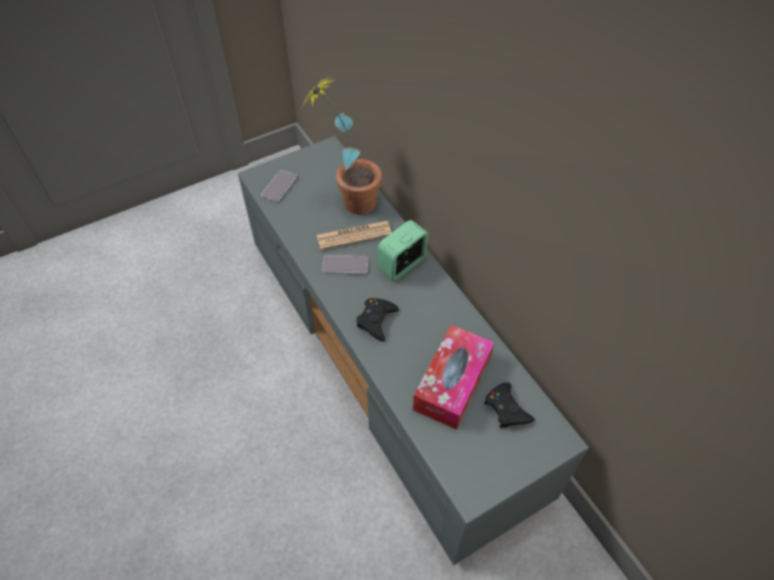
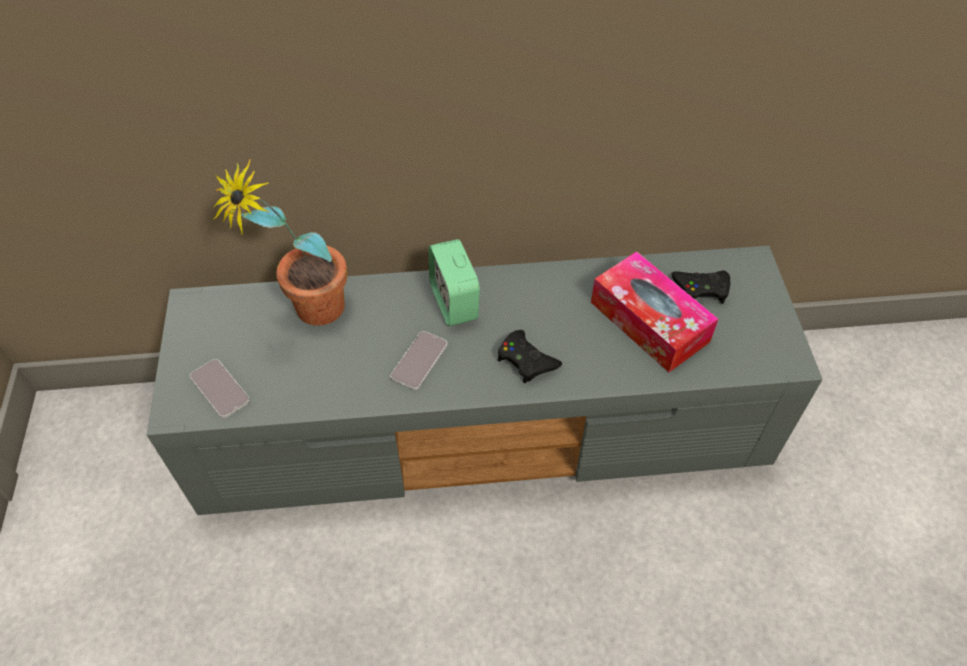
camera: 65 degrees left, 0 degrees up
newspaper [317,221,392,250] -> none

